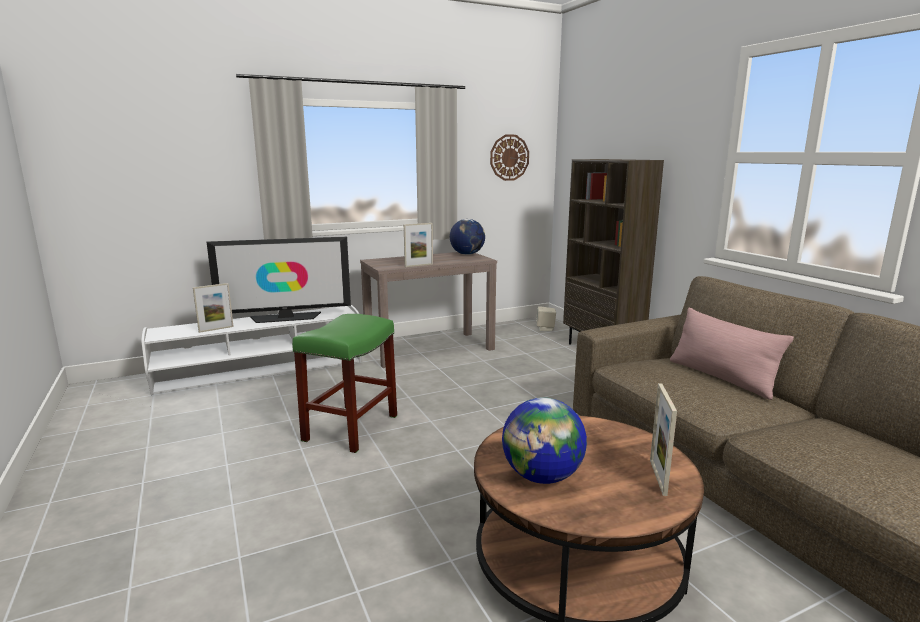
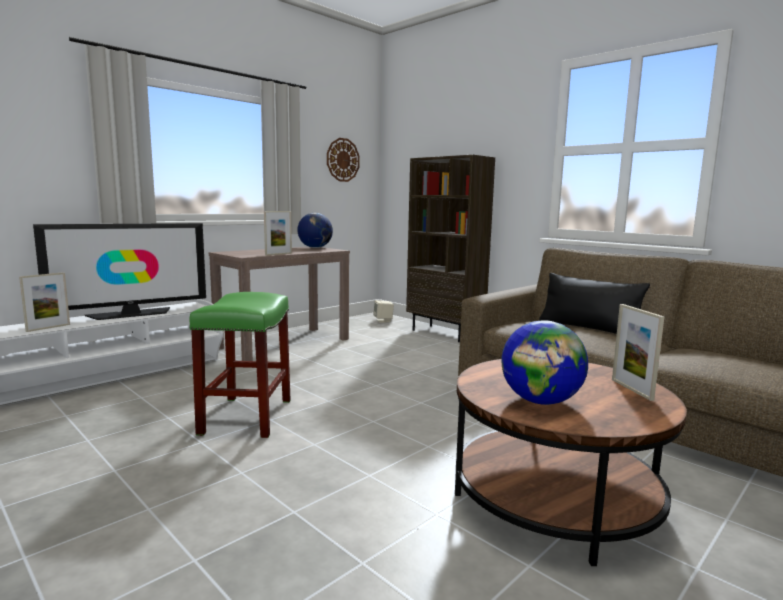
camera: 20 degrees left, 5 degrees down
pink pillow [670,308,794,400] -> black pillow [539,273,650,334]

